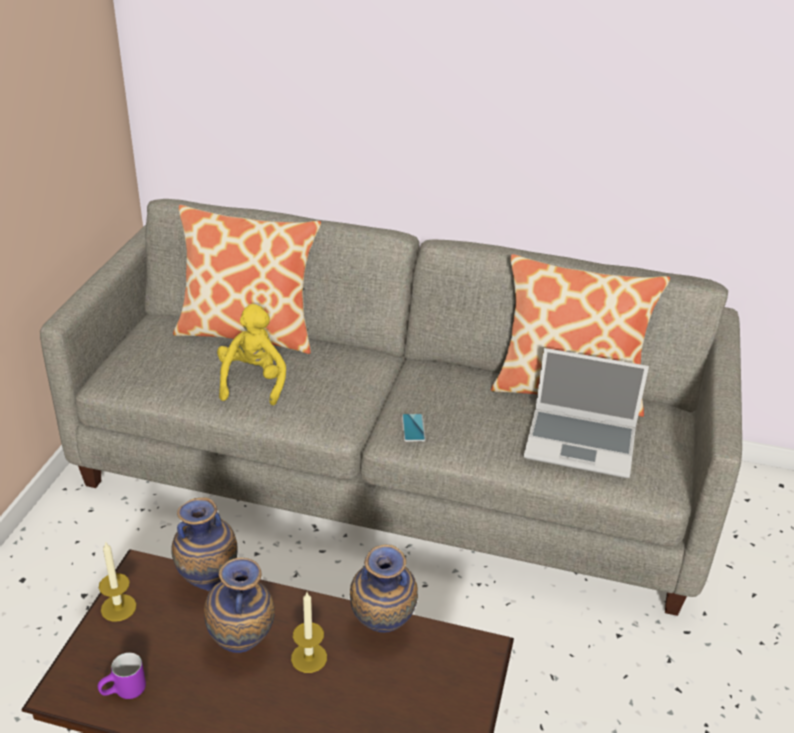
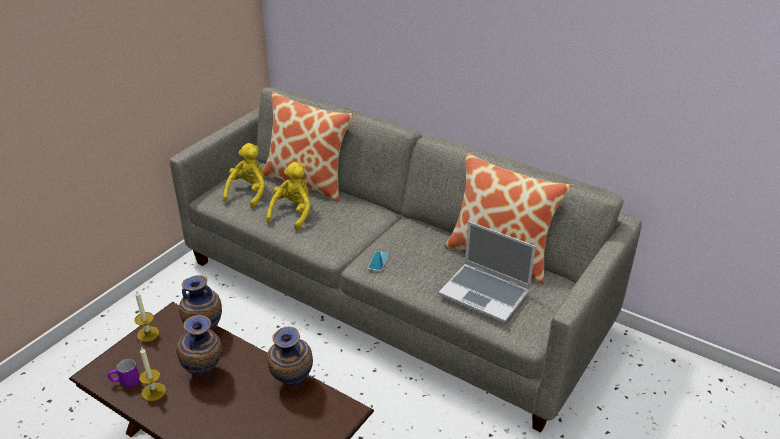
camera: 20 degrees right, 0 degrees up
candle [291,592,327,673] -> candle moved to [139,347,166,401]
none -> yellow plush toy [223,143,265,209]

